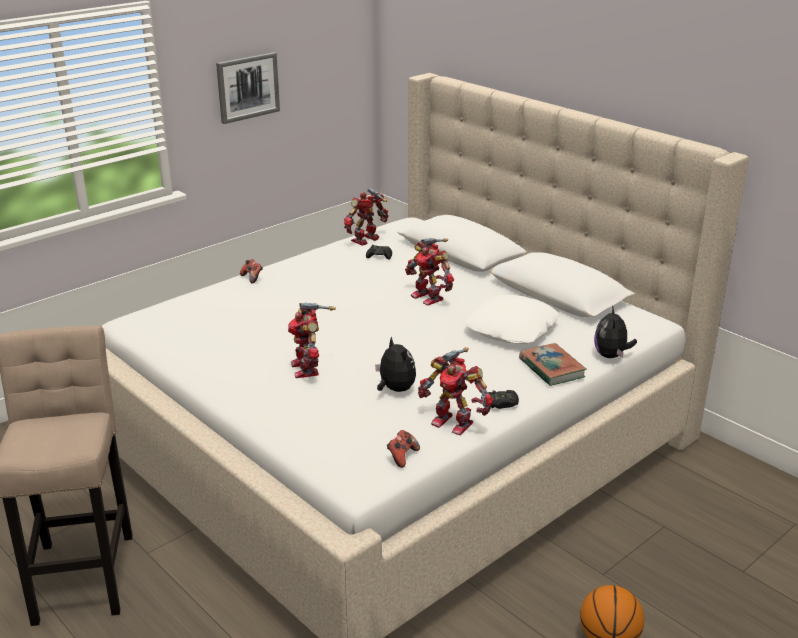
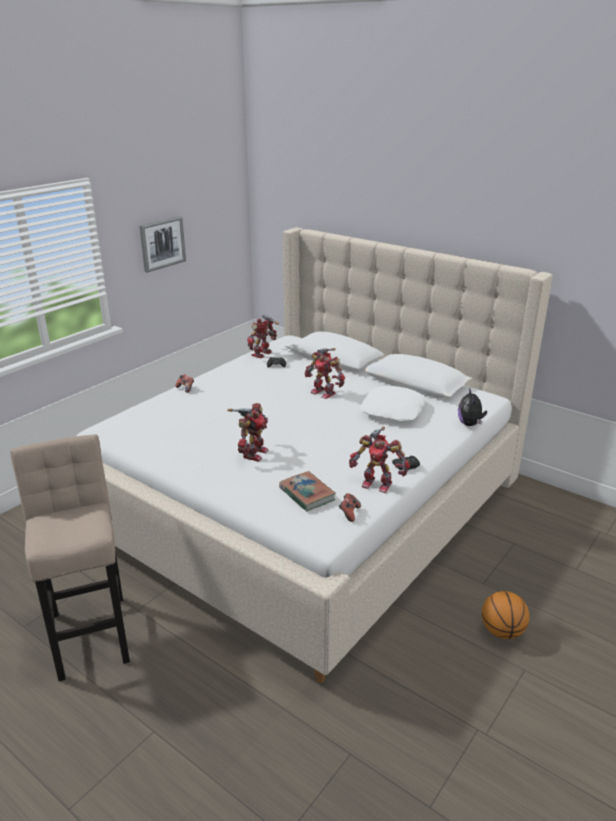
camera: 10 degrees left, 0 degrees up
toy robot [288,303,336,378] -> toy robot turned 135 degrees counterclockwise [227,403,269,462]
plush toy [375,336,416,392] -> none
book [519,343,586,386] -> book moved to [279,471,336,512]

